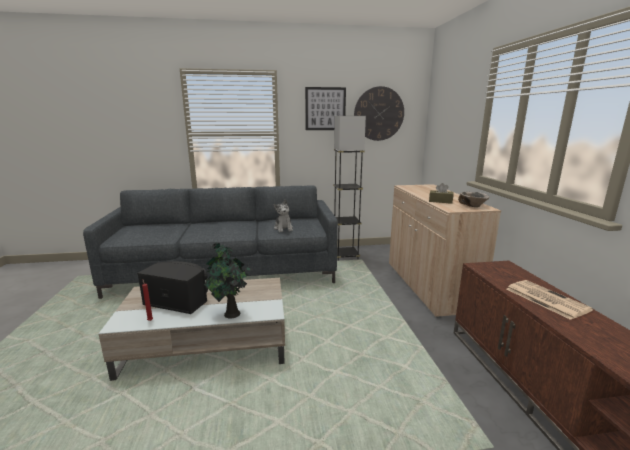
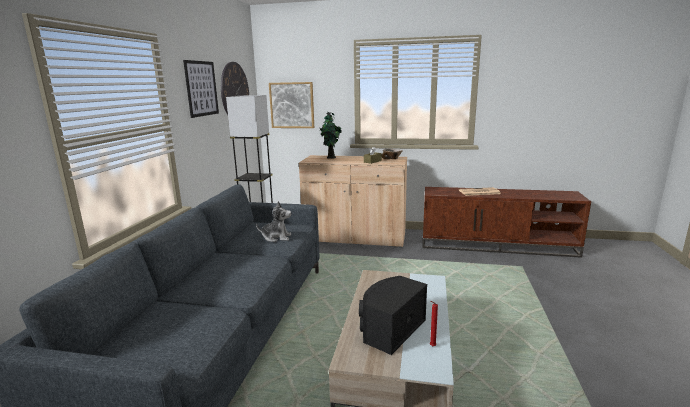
camera: 70 degrees left, 0 degrees up
potted plant [204,242,253,319] -> potted plant moved to [320,112,342,159]
none -> picture [269,82,314,128]

